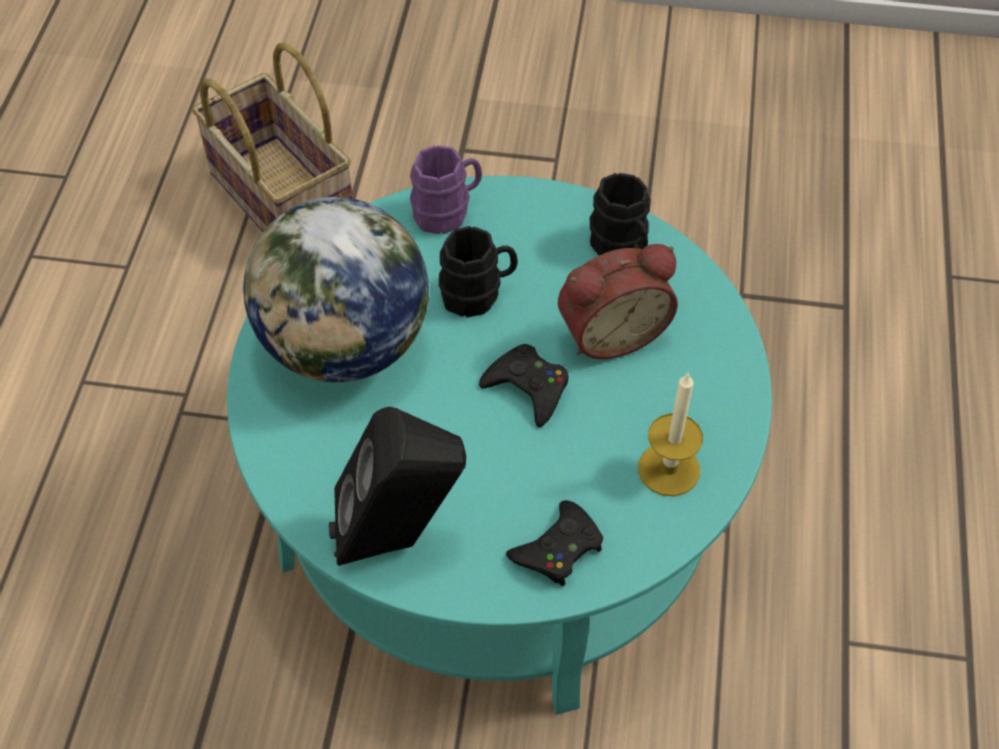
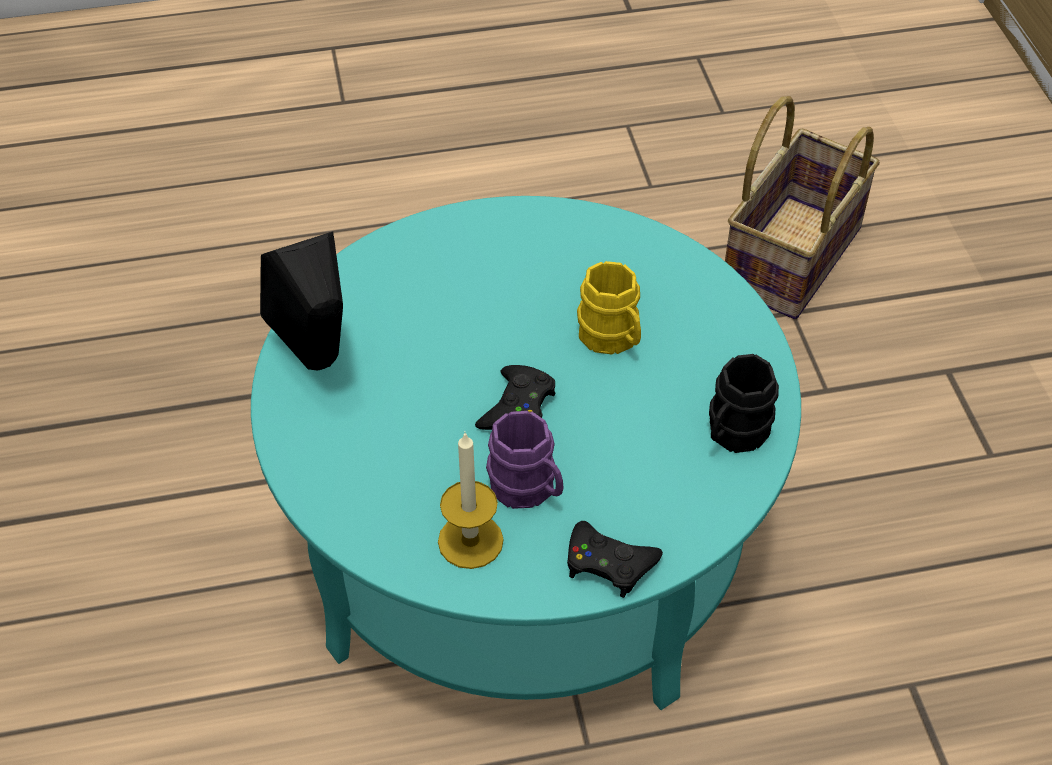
camera: 70 degrees right, 5 degrees down
globe [243,197,429,383] -> none
purple mug [410,145,482,234] -> purple mug moved to [486,411,564,509]
black mug [439,226,518,317] -> yellow mug [577,261,641,354]
black game controller [506,500,603,586] -> black game controller moved to [567,521,663,598]
alarm clock [558,244,678,359] -> none

